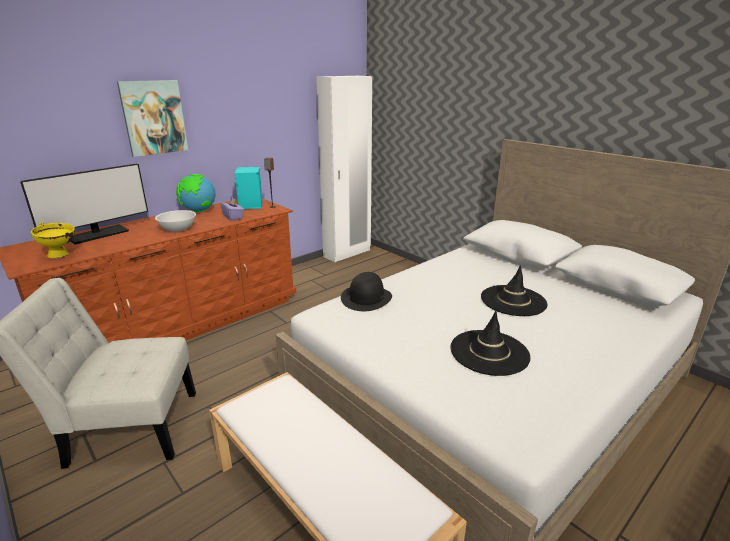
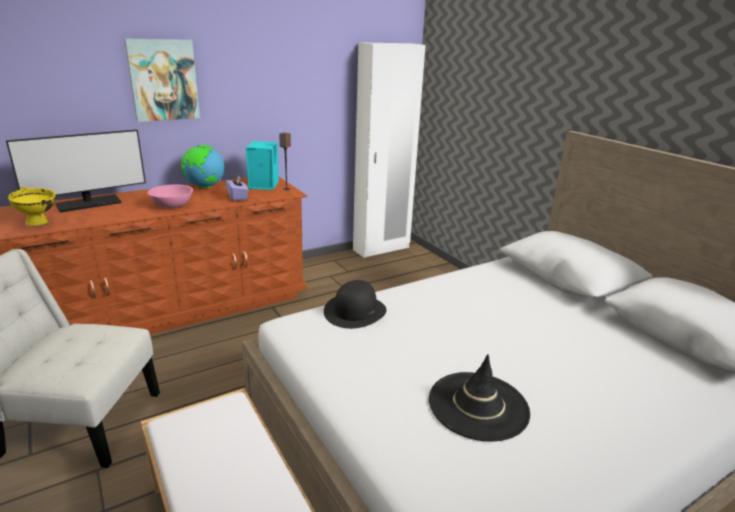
camera: 10 degrees right, 0 degrees up
white bowl [155,210,196,231] -> pink bowl [148,185,193,208]
black hat [481,265,547,316] -> none

